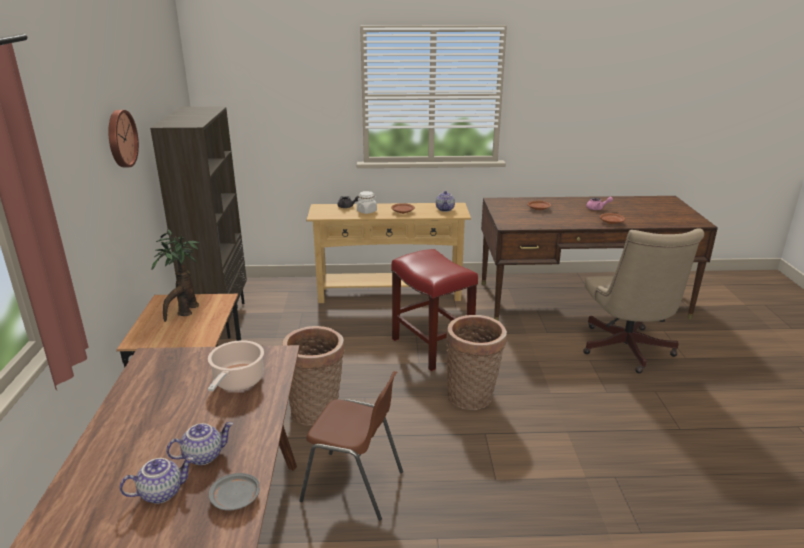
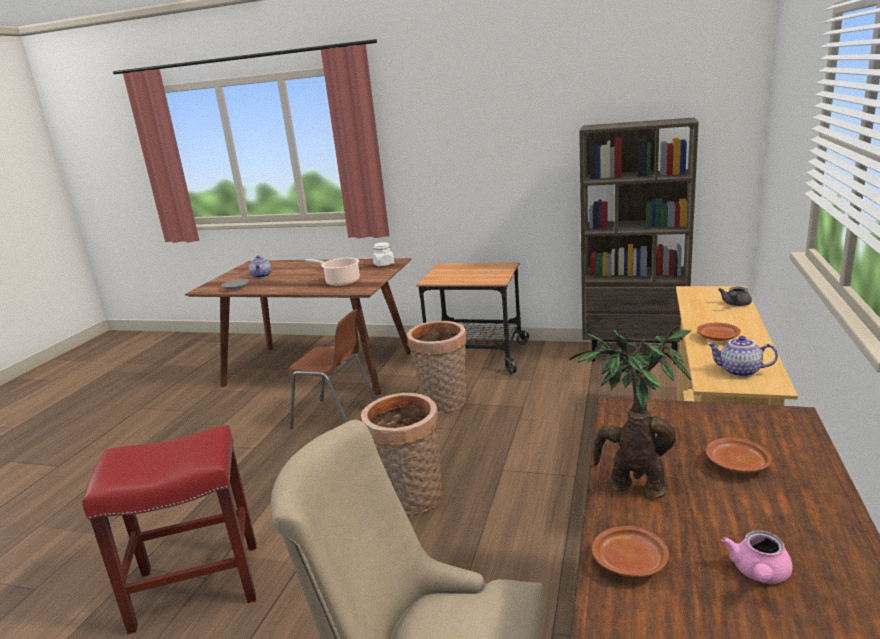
camera: 110 degrees right, 5 degrees down
wall clock [108,110,139,167] -> none
potted plant [152,229,200,322] -> potted plant moved to [569,325,691,498]
teapot [166,422,233,465] -> none
brown chair [299,371,403,520] -> brown chair turned 105 degrees counterclockwise [289,309,376,429]
white jar [357,191,377,214] -> white jar moved to [373,242,394,266]
red stool [391,249,478,371] -> red stool moved to [82,425,256,634]

